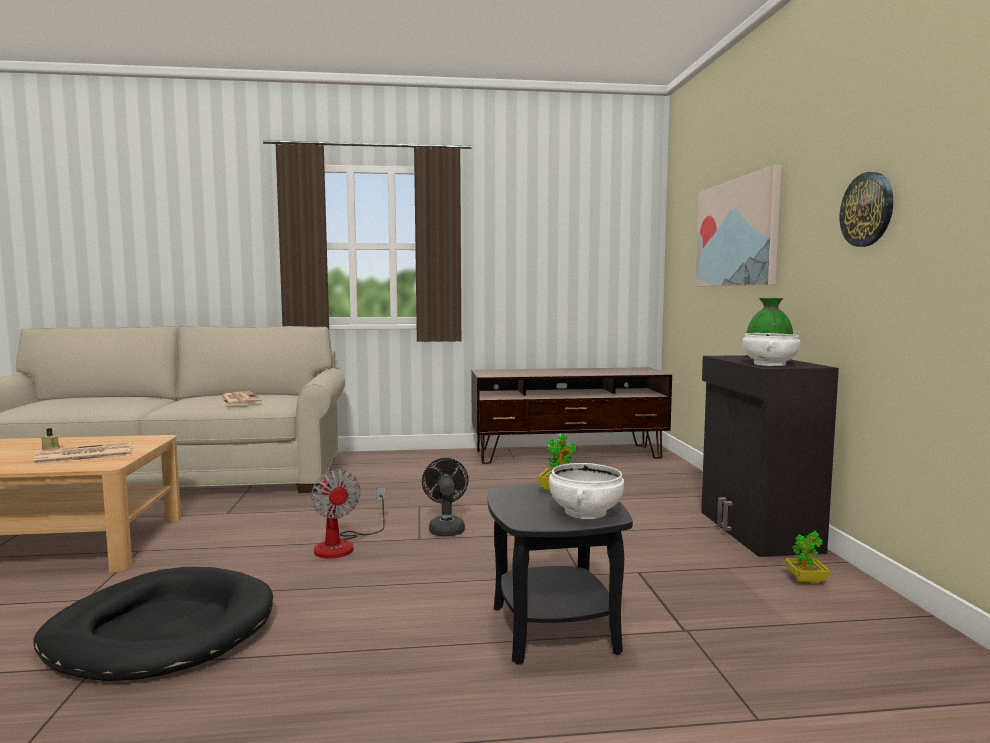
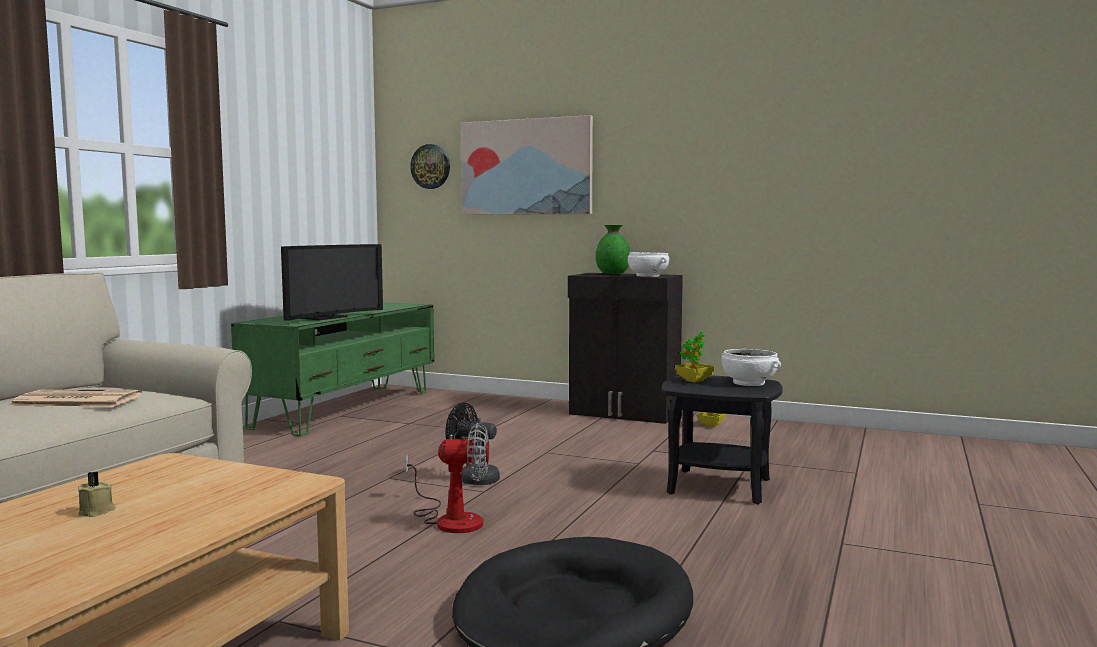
camera: 60 degrees left, 0 degrees up
newspaper [33,442,133,465] -> none
brown tv stand [471,367,672,464] -> green tv stand [231,303,434,436]
wall clock [840,172,893,247] -> wall clock moved to [410,144,450,189]
none -> television [281,244,383,321]

